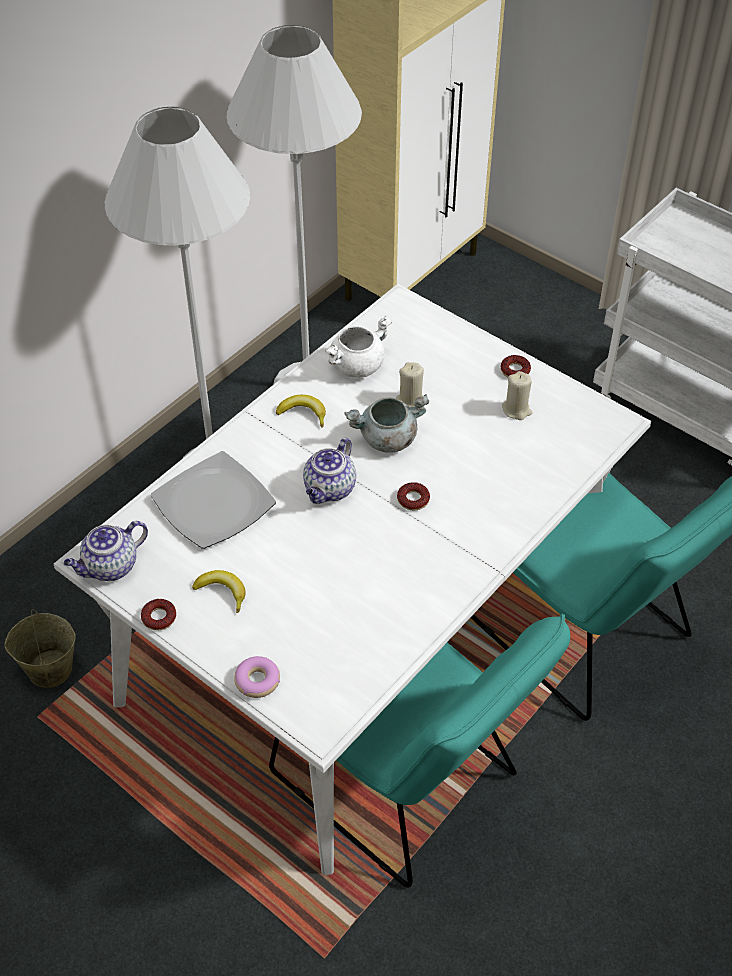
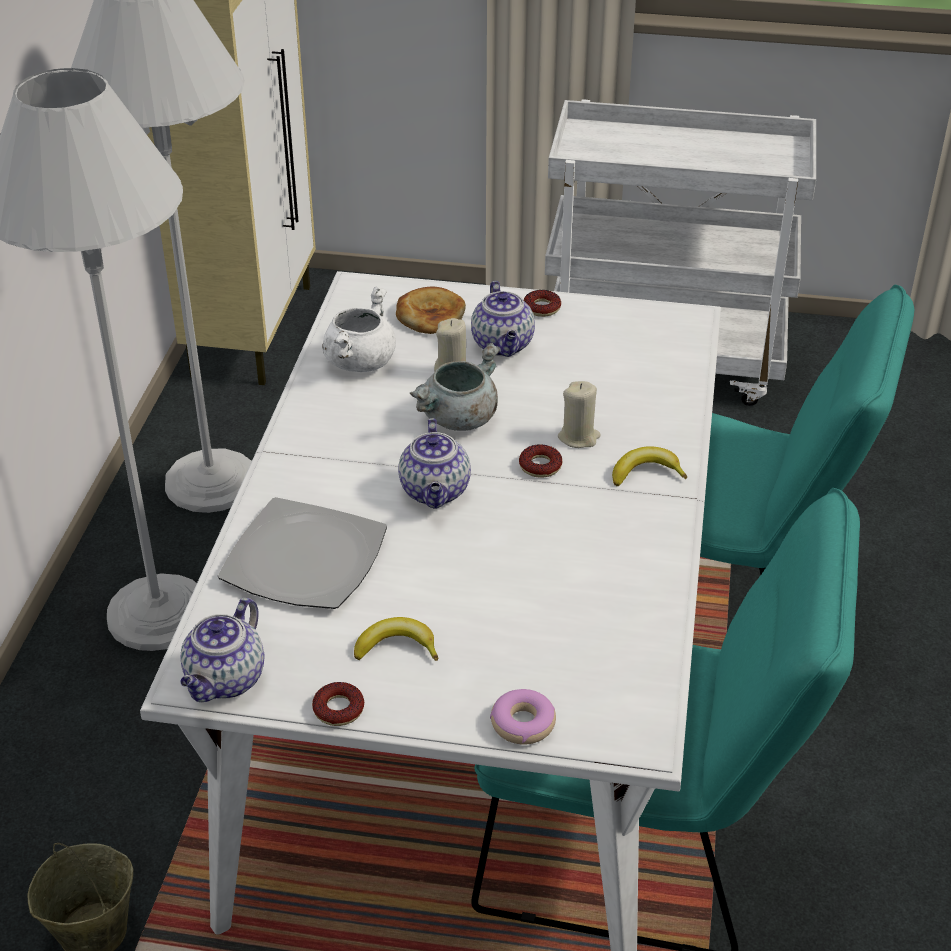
camera: 30 degrees left, 10 degrees down
banana [276,395,326,428] -> banana moved to [612,446,687,487]
beige candle [502,371,532,420] -> beige candle moved to [558,381,601,448]
none -> bread [396,287,466,334]
none -> teapot [471,281,535,357]

